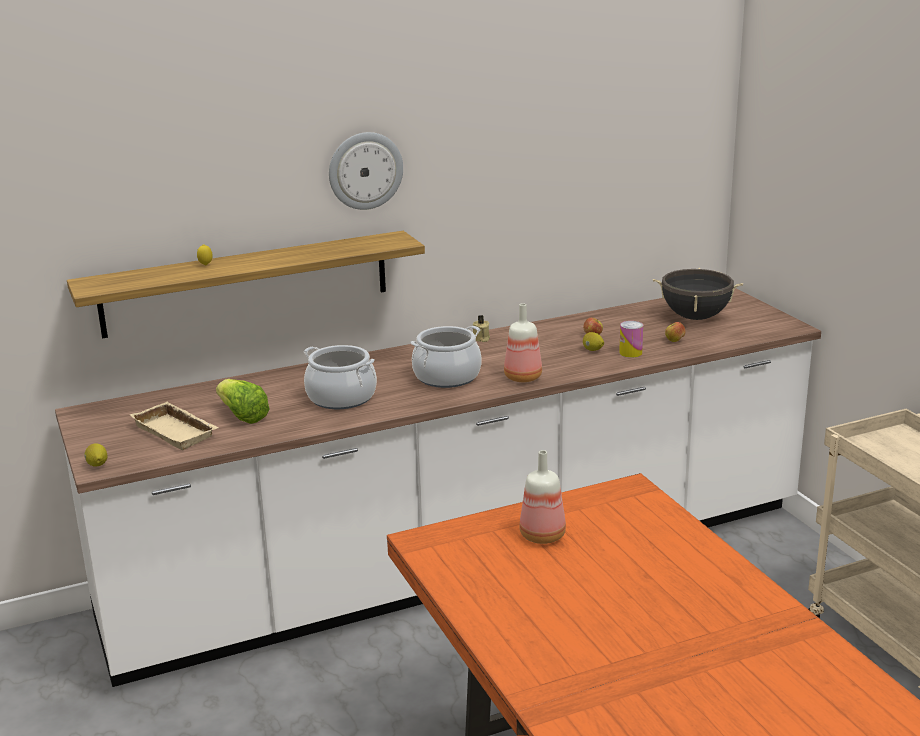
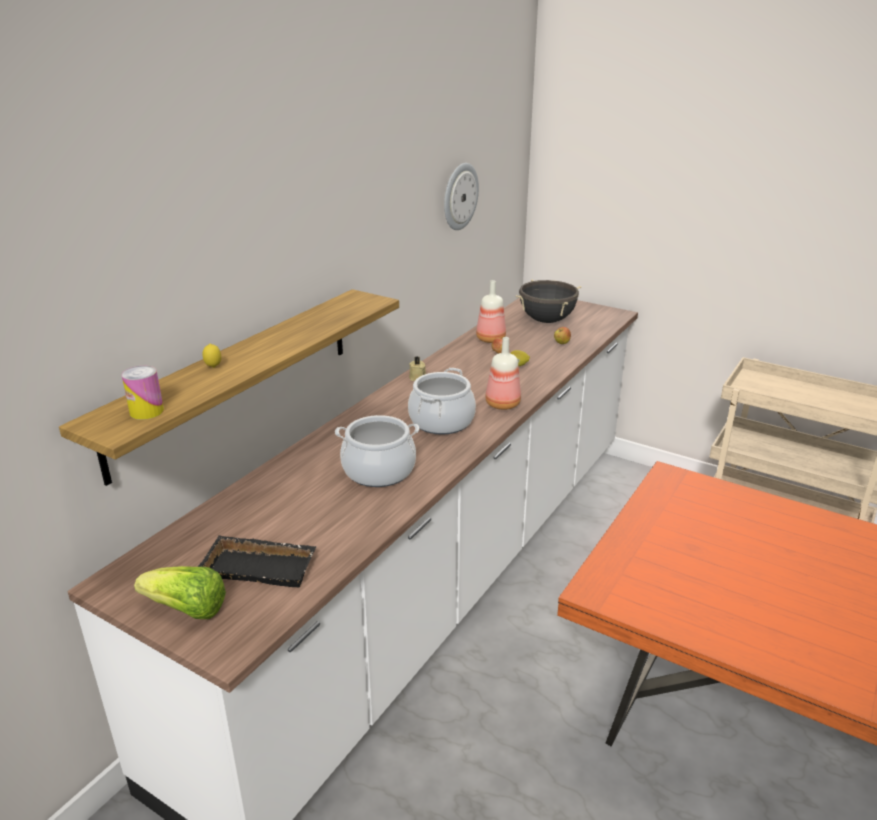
camera: 35 degrees left, 5 degrees up
lemon [85,443,108,467] -> none
beige tray [130,402,219,450] -> black tray [198,535,316,587]
lettuce [216,379,270,424] -> lettuce moved to [134,566,226,619]
wall clock [329,132,403,210] -> wall clock moved to [444,163,479,230]
bottle [519,450,566,544] -> bottle moved to [476,280,506,343]
can [619,321,643,358] -> can moved to [121,366,164,420]

